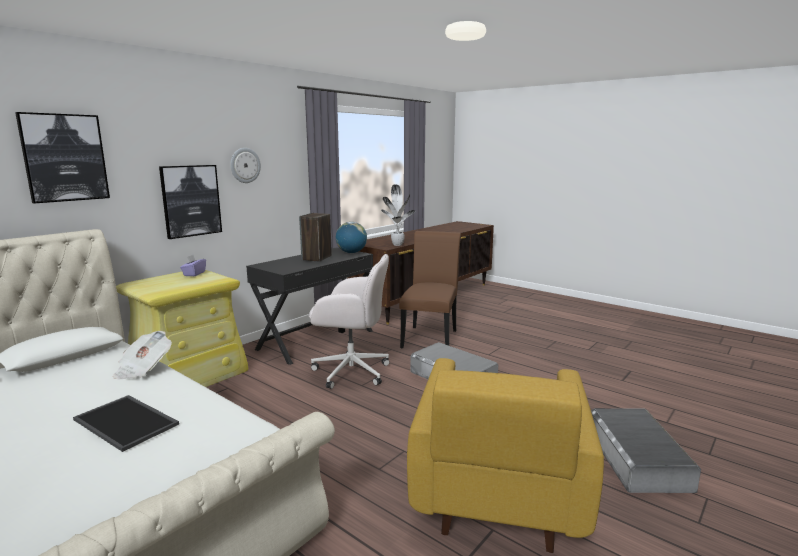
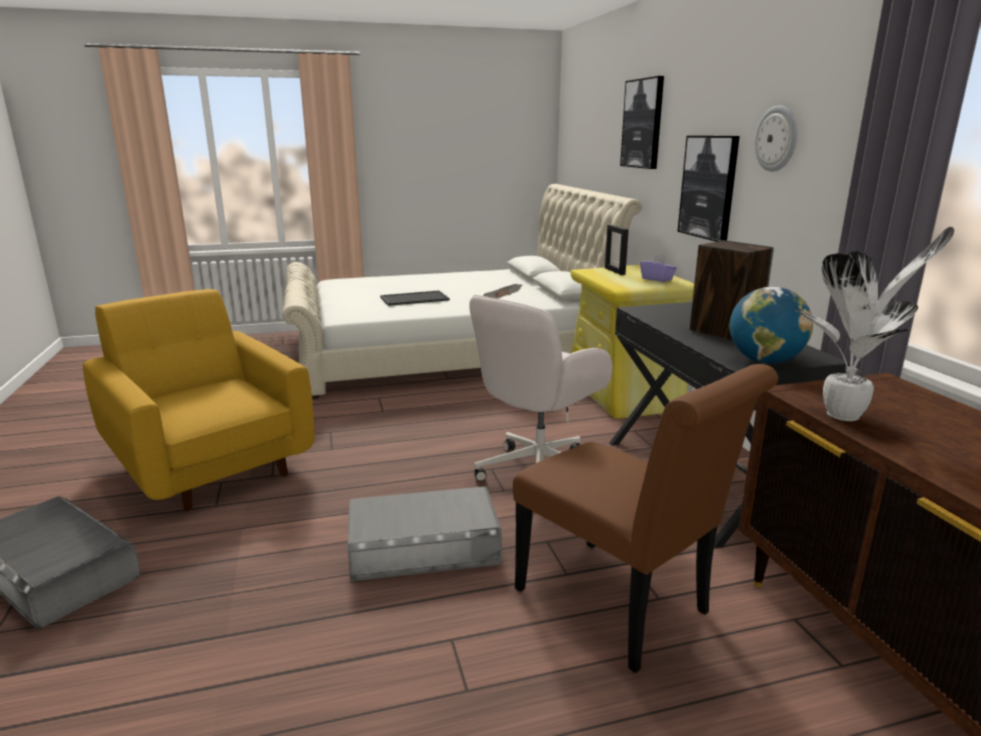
camera: 125 degrees right, 5 degrees up
none -> picture frame [605,225,629,275]

